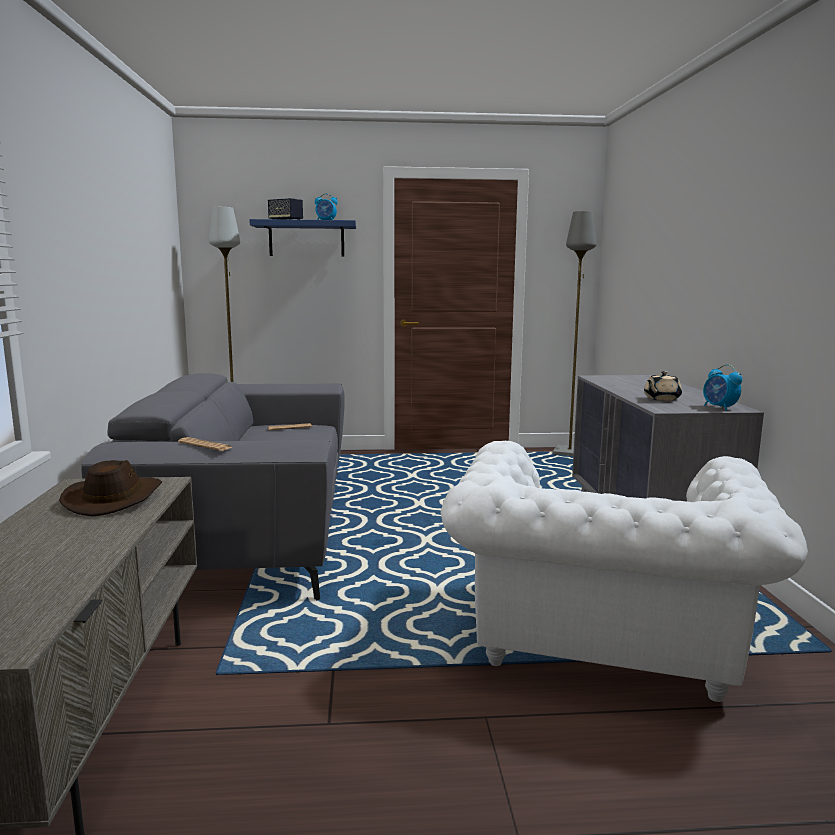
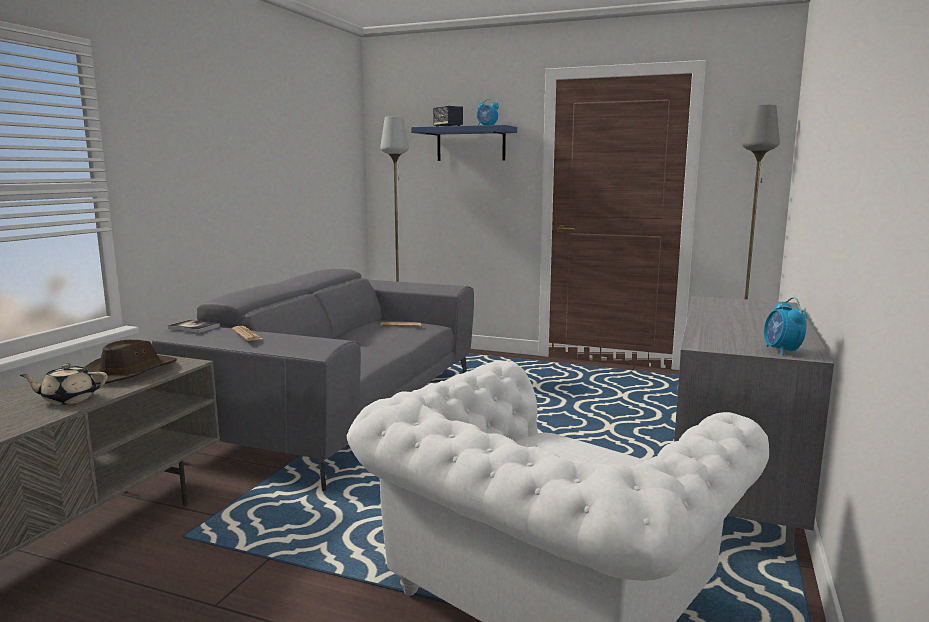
camera: 25 degrees right, 0 degrees up
beige teapot [644,371,682,401] -> beige teapot moved to [20,363,107,405]
none -> book [168,319,220,333]

